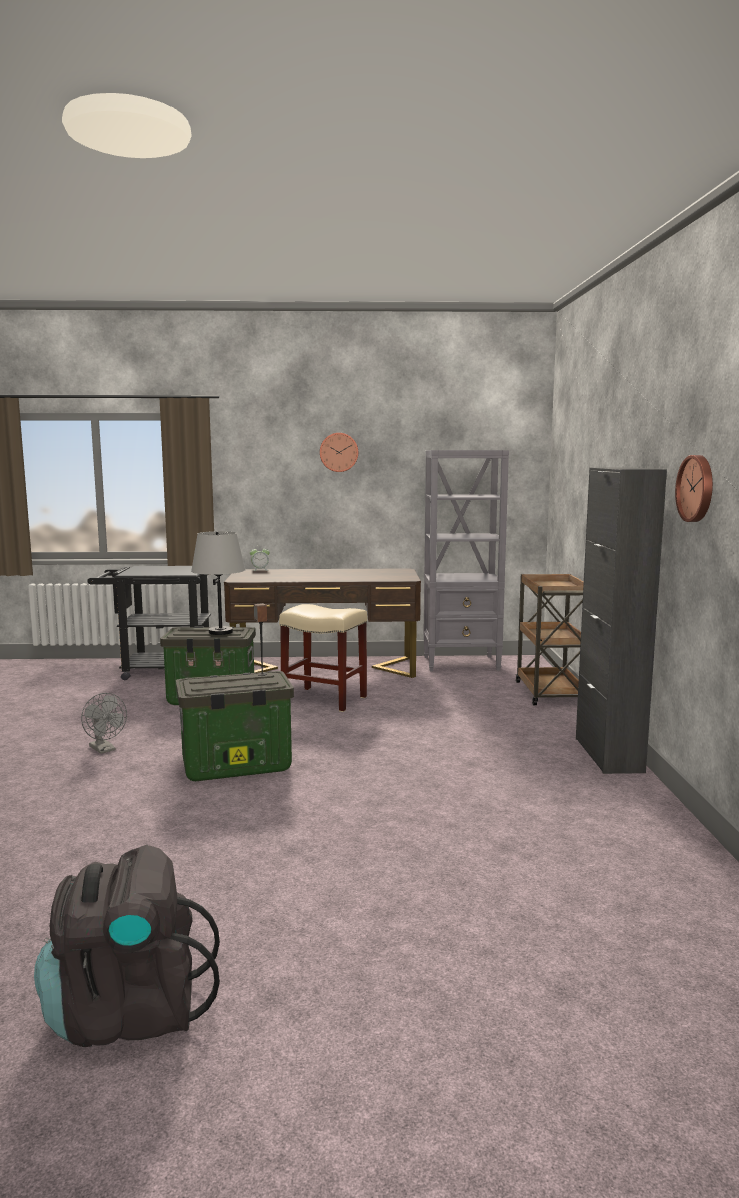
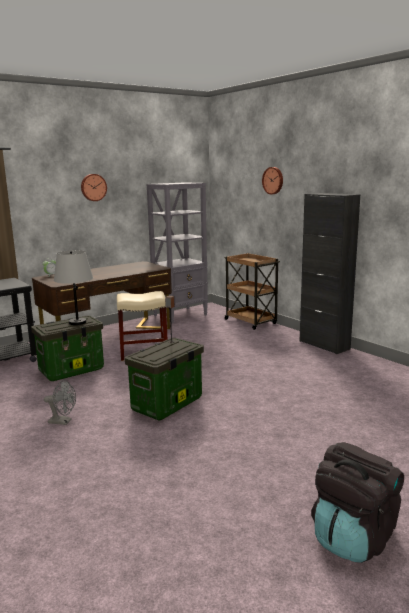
camera: 35 degrees left, 5 degrees up
wall clock [675,455,713,522] -> wall clock moved to [262,167,283,194]

